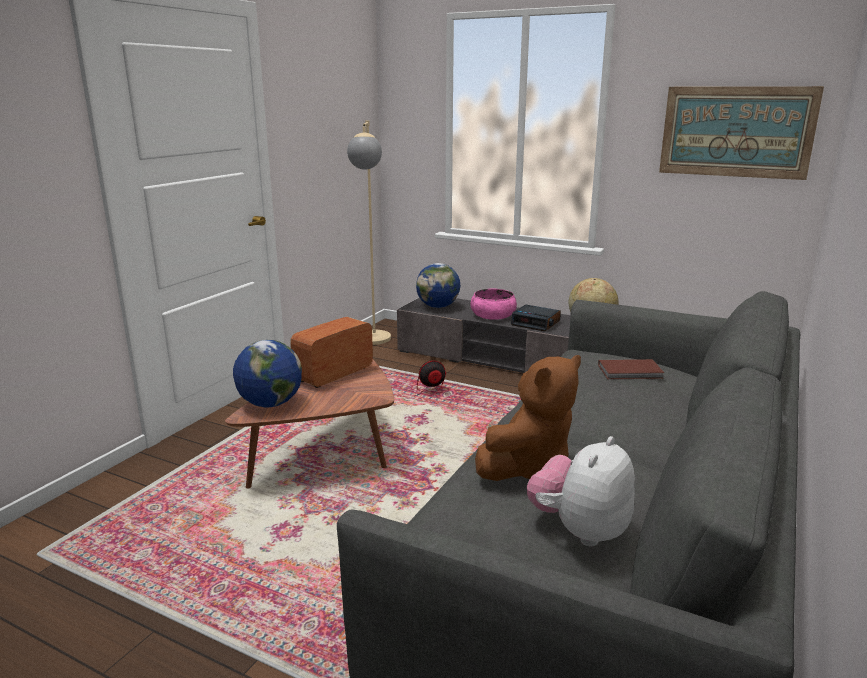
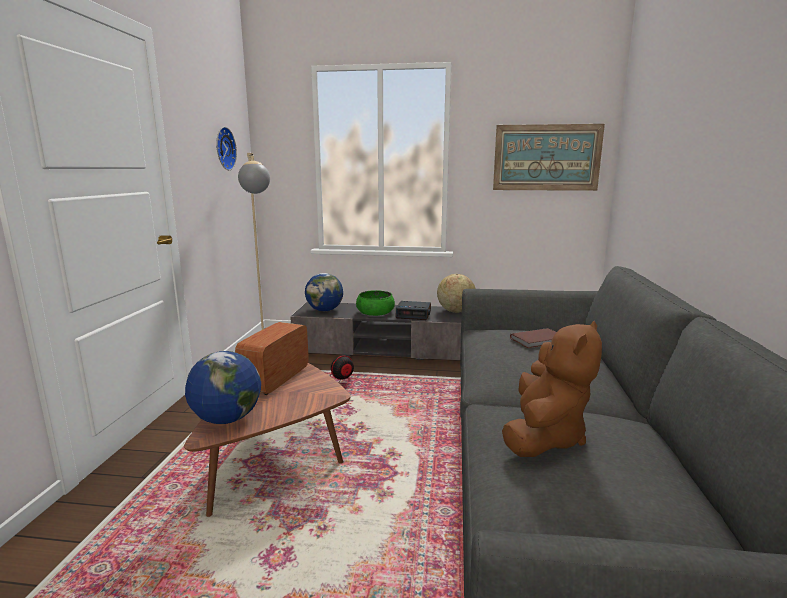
camera: 20 degrees left, 5 degrees down
pink bowl [470,289,517,320] -> green bowl [356,290,395,316]
plush toy [527,436,635,546] -> none
none -> wall clock [216,127,237,170]

